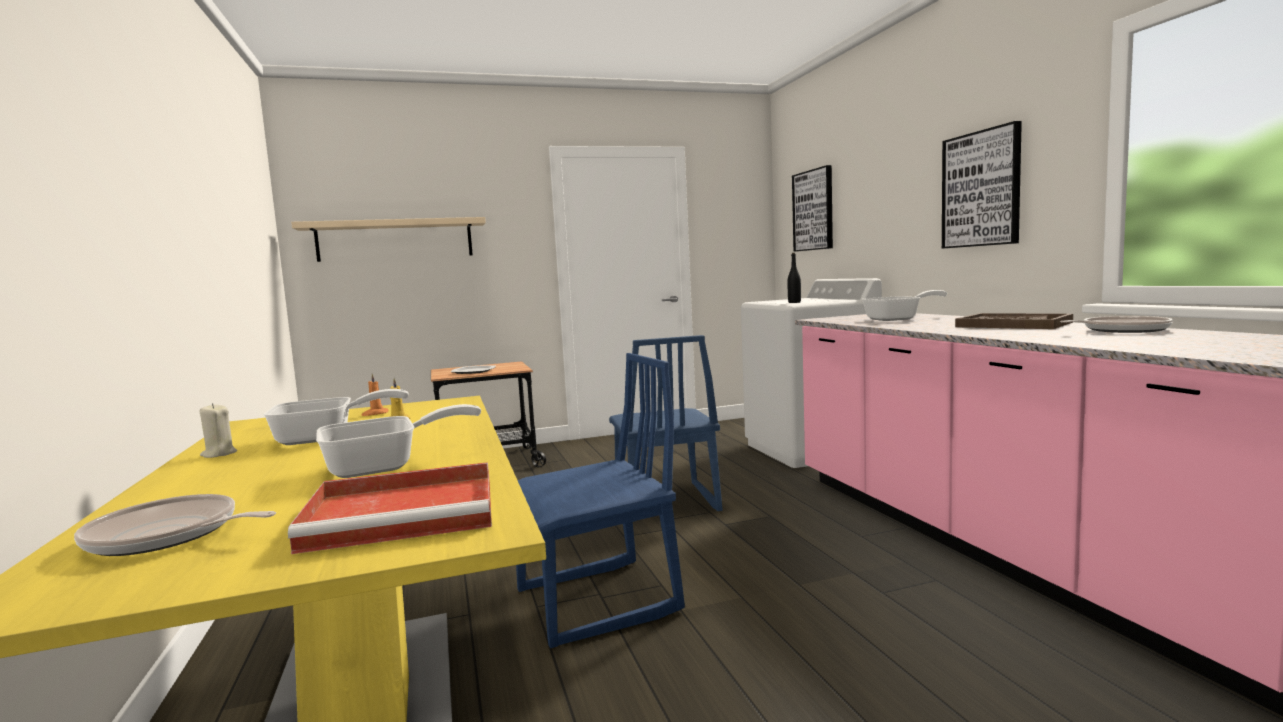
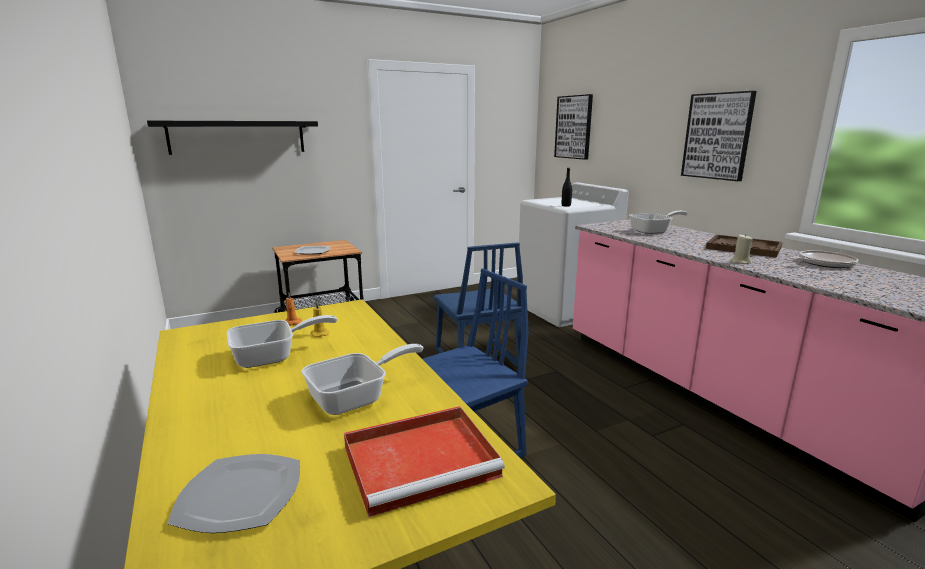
camera: 10 degrees left, 10 degrees up
frying pan [74,494,276,556] -> plate [167,454,300,533]
beige candle [199,403,237,458] -> beige candle moved to [731,234,753,264]
beige shelf [291,217,486,262] -> black shelf [147,121,318,155]

